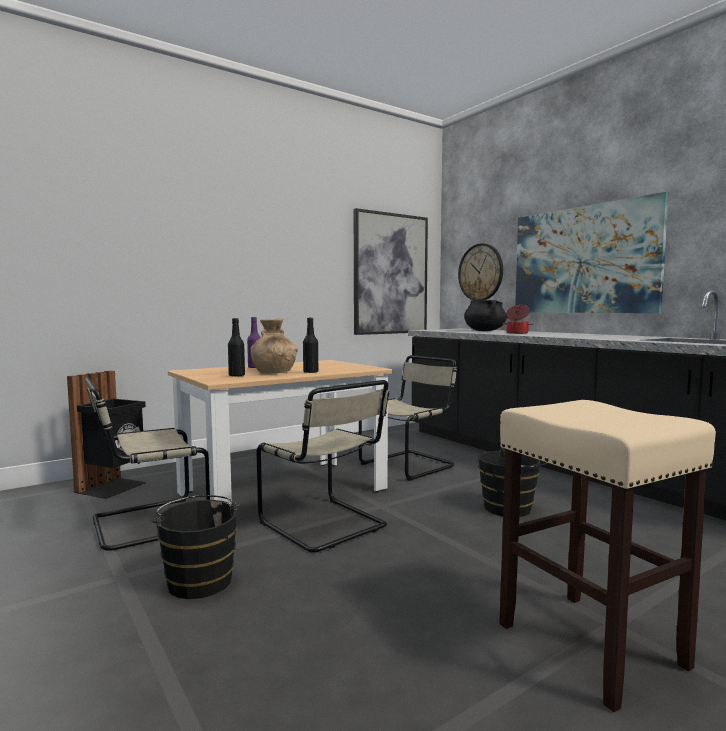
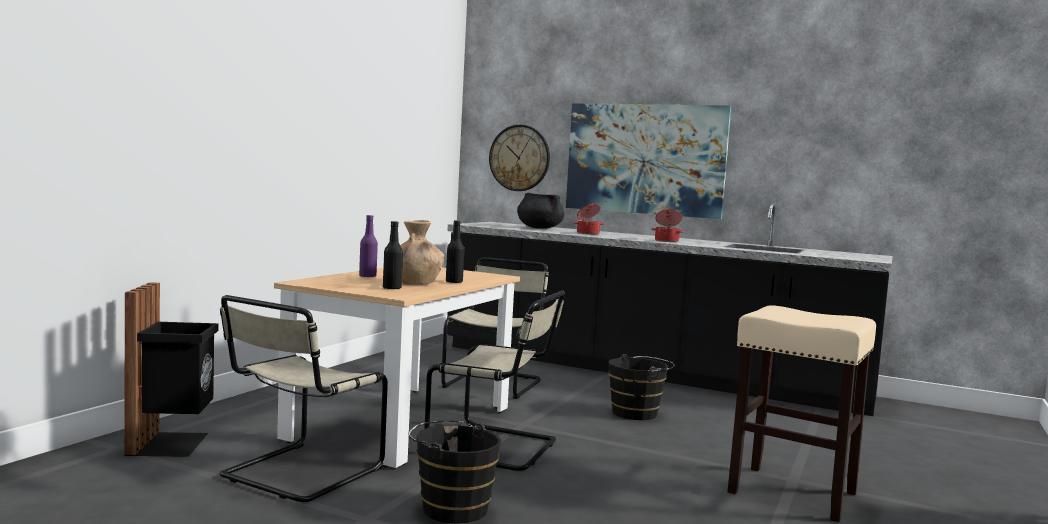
camera: 30 degrees left, 0 degrees up
picture [354,208,428,335] -> none
none -> cooking pot [651,209,685,242]

